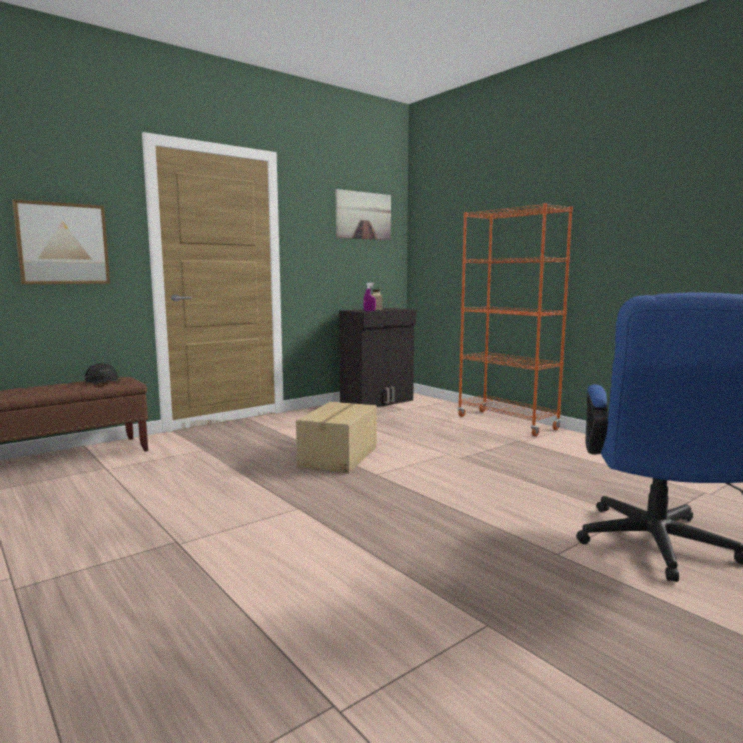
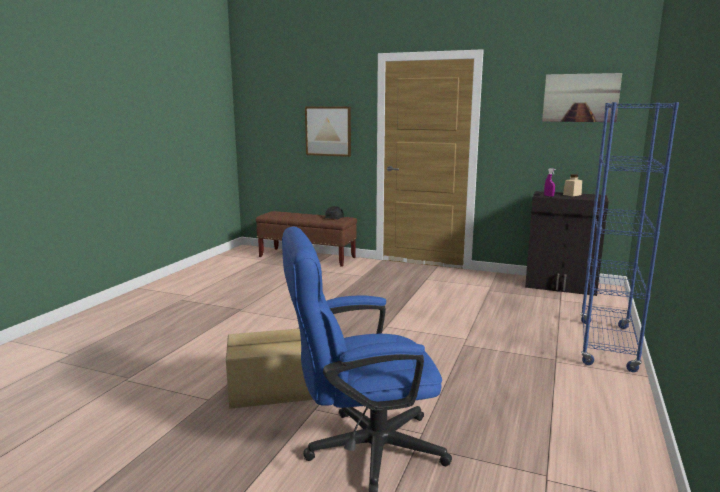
camera: 60 degrees right, 5 degrees up
cardboard box [296,402,377,473] -> cardboard box moved to [226,329,313,409]
orange bookcase [458,203,573,436] -> blue bookcase [580,102,679,372]

